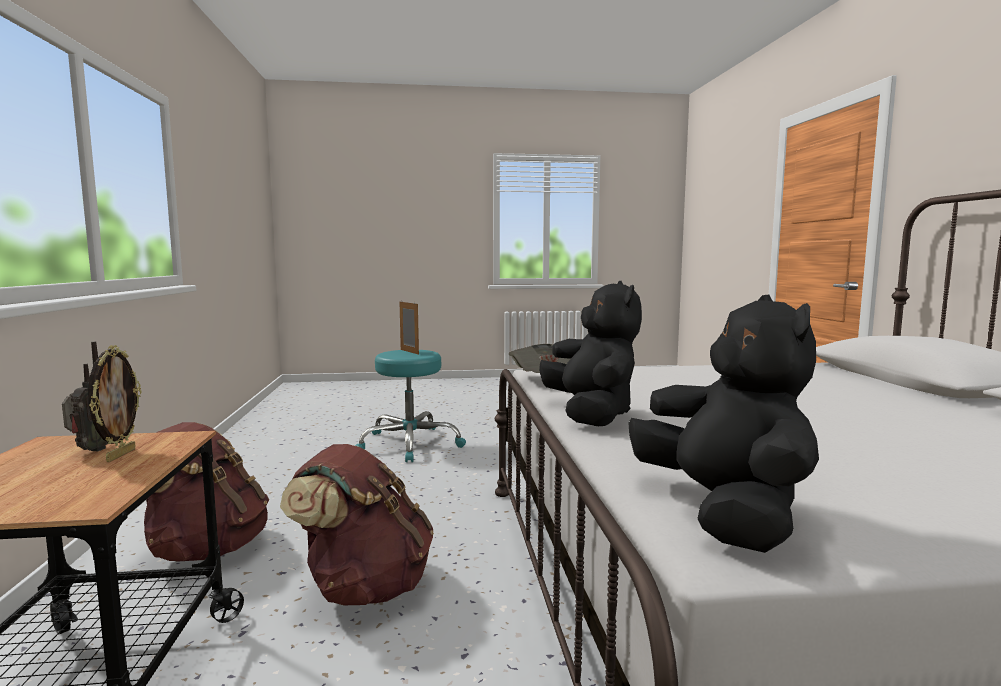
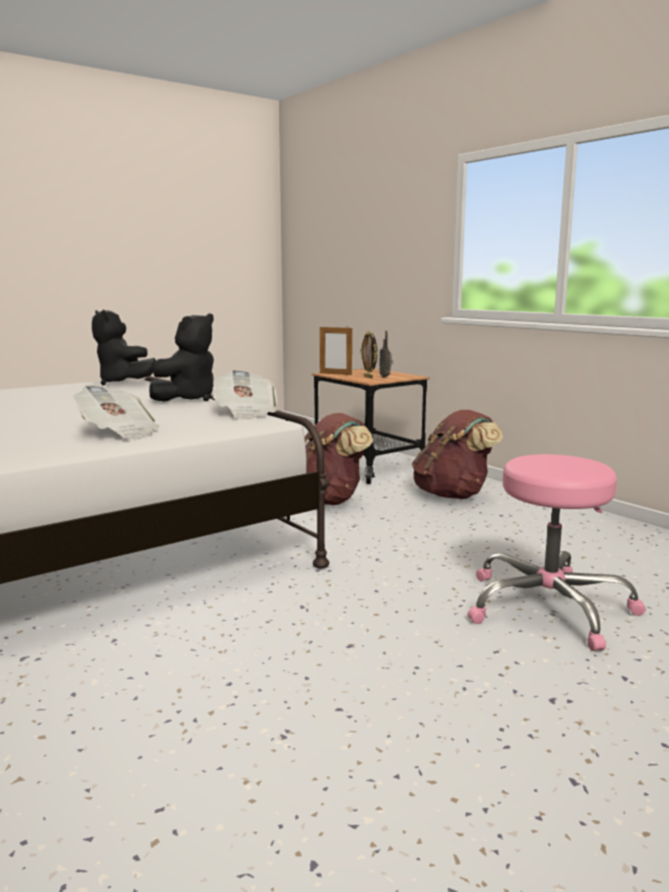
camera: 150 degrees right, 5 degrees up
turquoise stool [355,350,466,462] -> pink stool [468,454,646,651]
picture frame [399,301,419,355] -> picture frame moved to [320,326,352,375]
black plush toy [539,281,642,426] -> black plush toy turned 105 degrees counterclockwise [149,313,214,402]
none -> newspaper [73,385,160,441]

